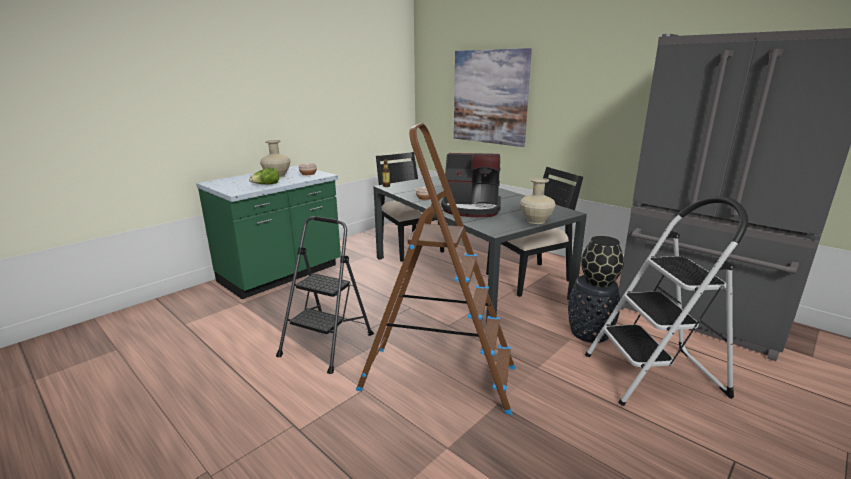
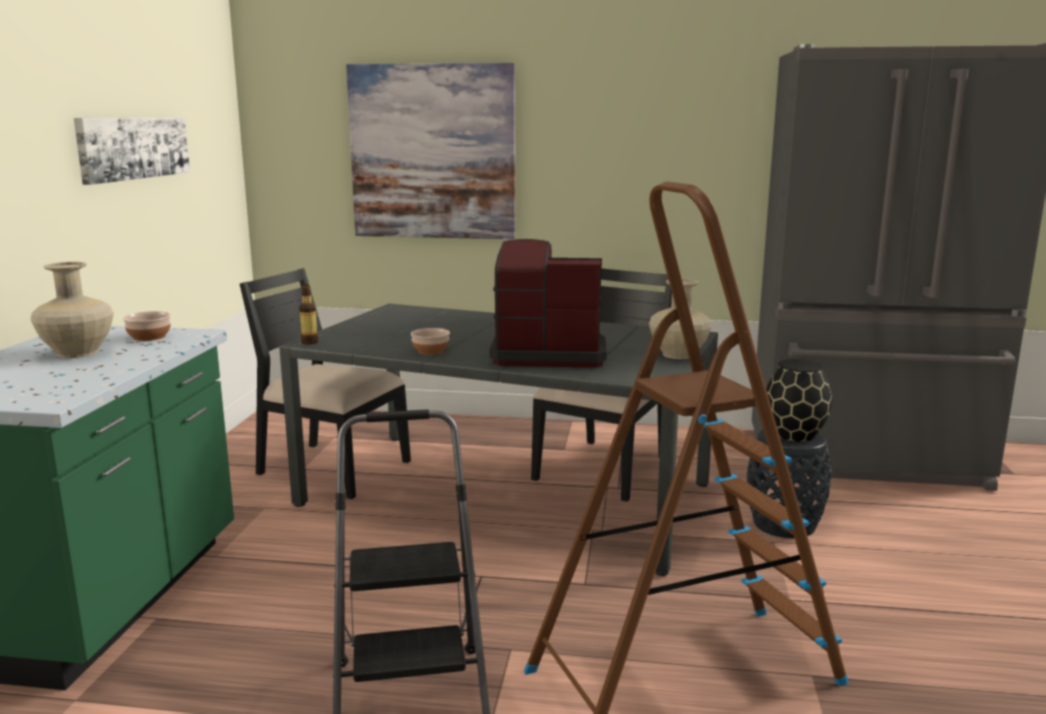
camera: 35 degrees left, 5 degrees down
lettuce [249,167,279,184] -> none
coffee machine [441,153,501,217] -> coffee machine turned 150 degrees counterclockwise [489,239,607,368]
step ladder [585,197,748,406] -> none
none -> picture [74,117,190,185]

